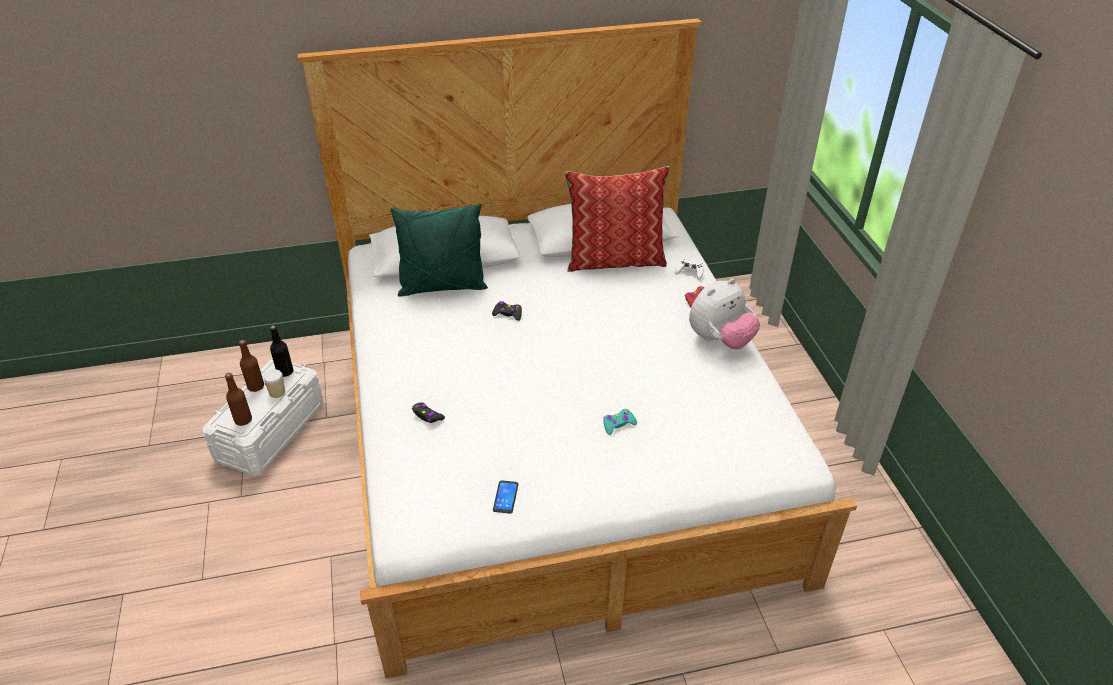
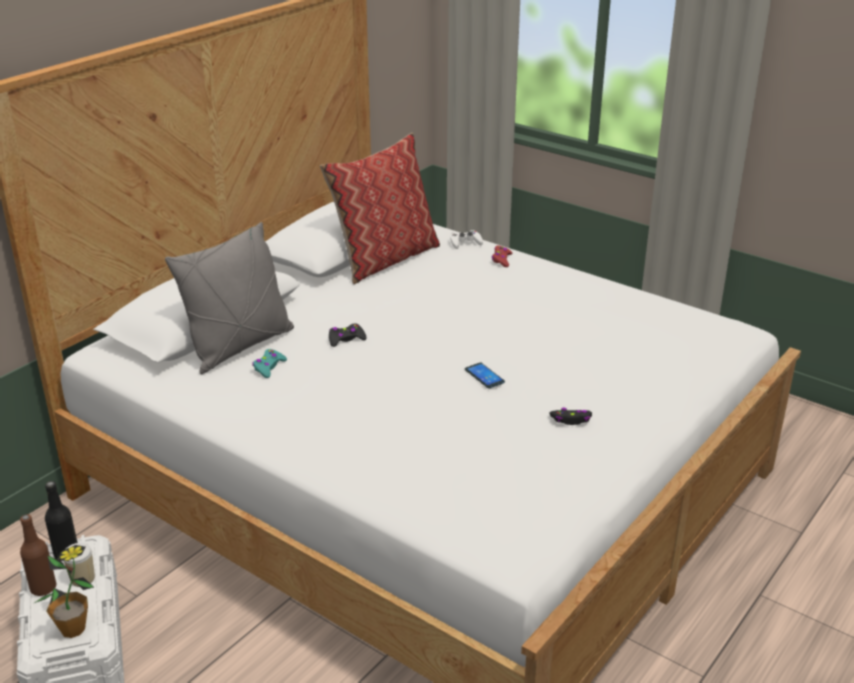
camera: 40 degrees left, 10 degrees down
brown bottle [225,373,252,426] -> potted plant [34,545,94,638]
green pillow [390,204,488,297] -> grey pillow [165,222,294,374]
black game controller [412,402,445,423] -> black game controller moved to [549,408,592,425]
phone [493,480,518,514] -> phone moved to [465,363,505,389]
turquoise game controller [603,409,637,435] -> turquoise game controller moved to [252,349,287,378]
plush toy [689,278,760,349] -> none

